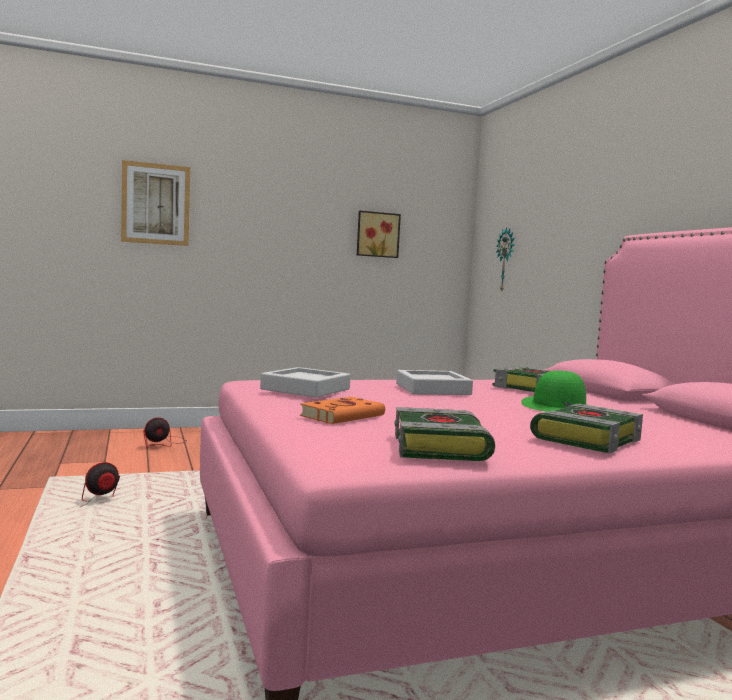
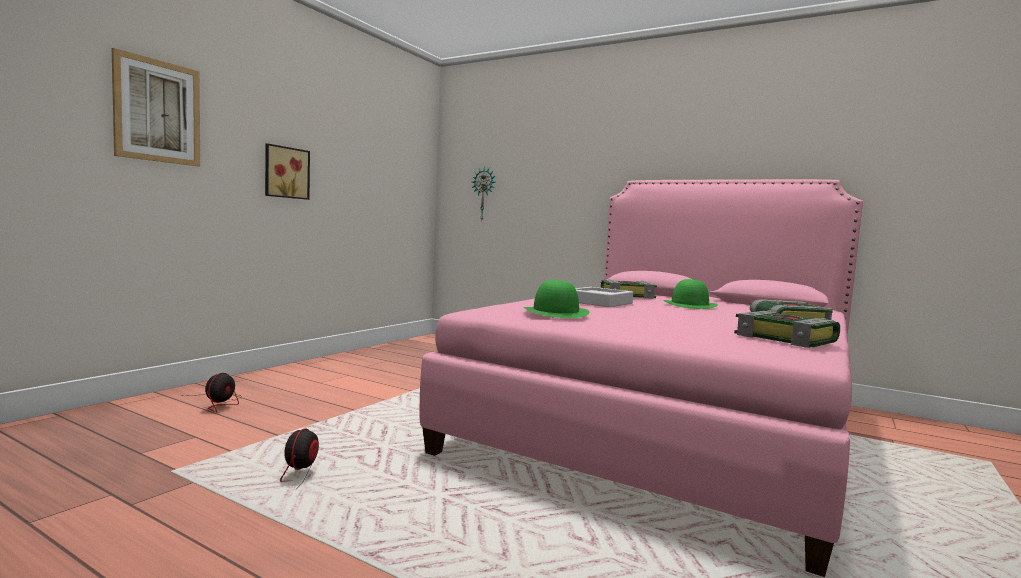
camera: 40 degrees left, 0 degrees up
grey tray [260,367,350,398] -> green hat [523,280,590,318]
orange book [300,397,385,424] -> none
picture [357,211,401,258] -> picture moved to [265,143,310,200]

